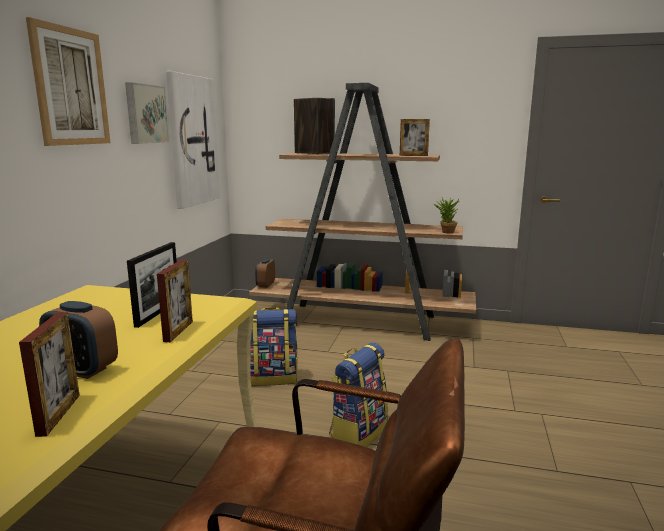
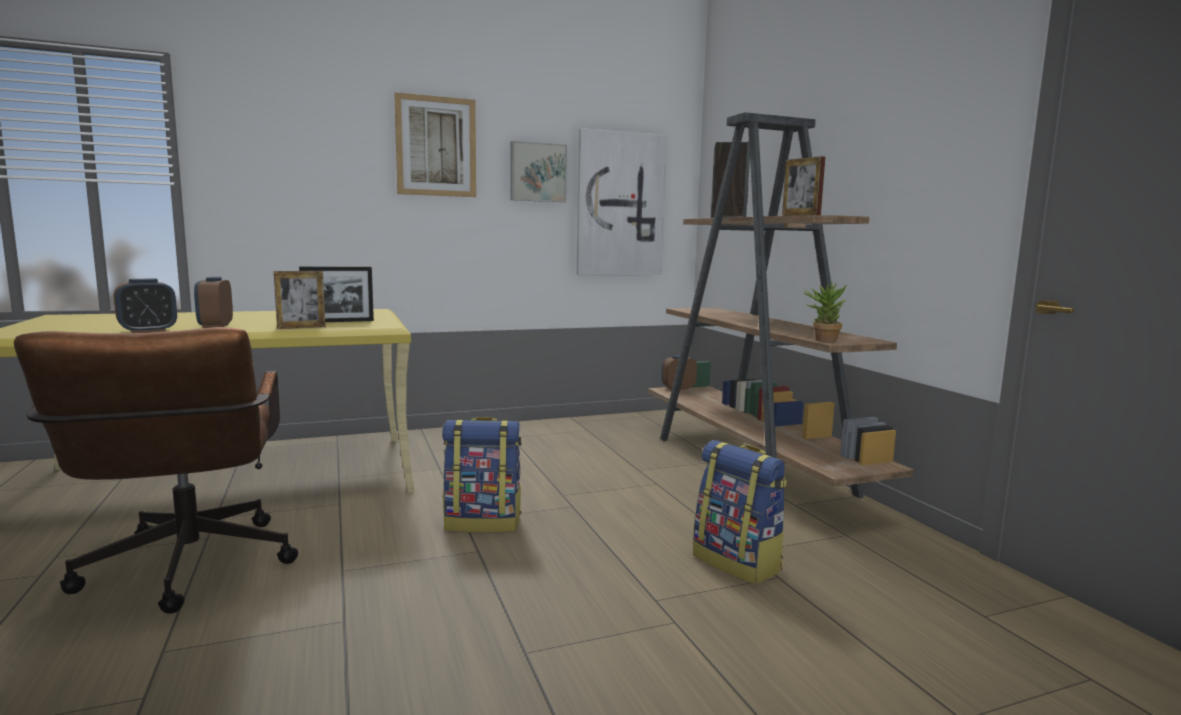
camera: 55 degrees right, 5 degrees down
picture frame [19,312,80,437] -> alarm clock [114,279,177,333]
backpack [250,307,298,386] -> backpack moved to [693,440,787,585]

